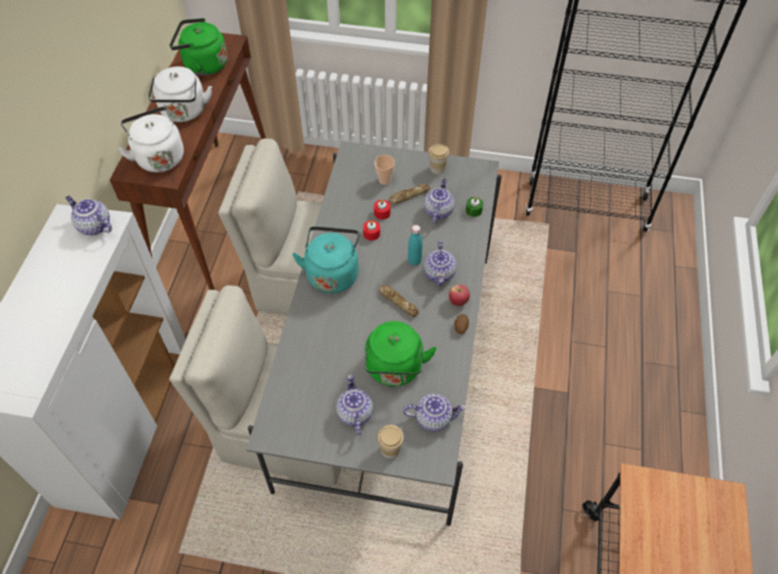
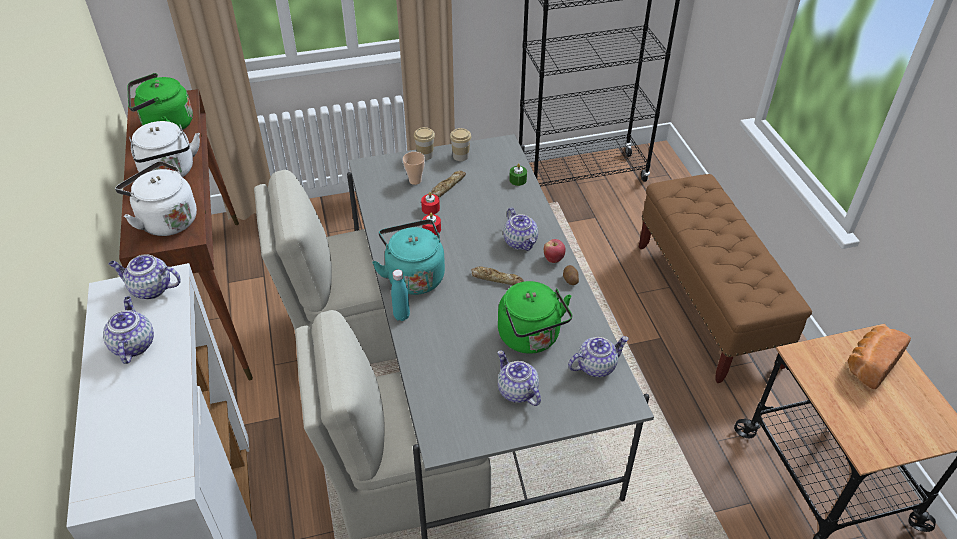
camera: 25 degrees left, 10 degrees down
cup [377,425,404,459] -> cup moved to [413,127,435,160]
turquoise bottle [408,225,423,266] -> turquoise bottle moved to [391,270,410,321]
teapot [424,179,455,223] -> teapot moved to [103,296,154,364]
none -> brown bench [639,174,812,383]
none -> bread [848,326,911,389]

